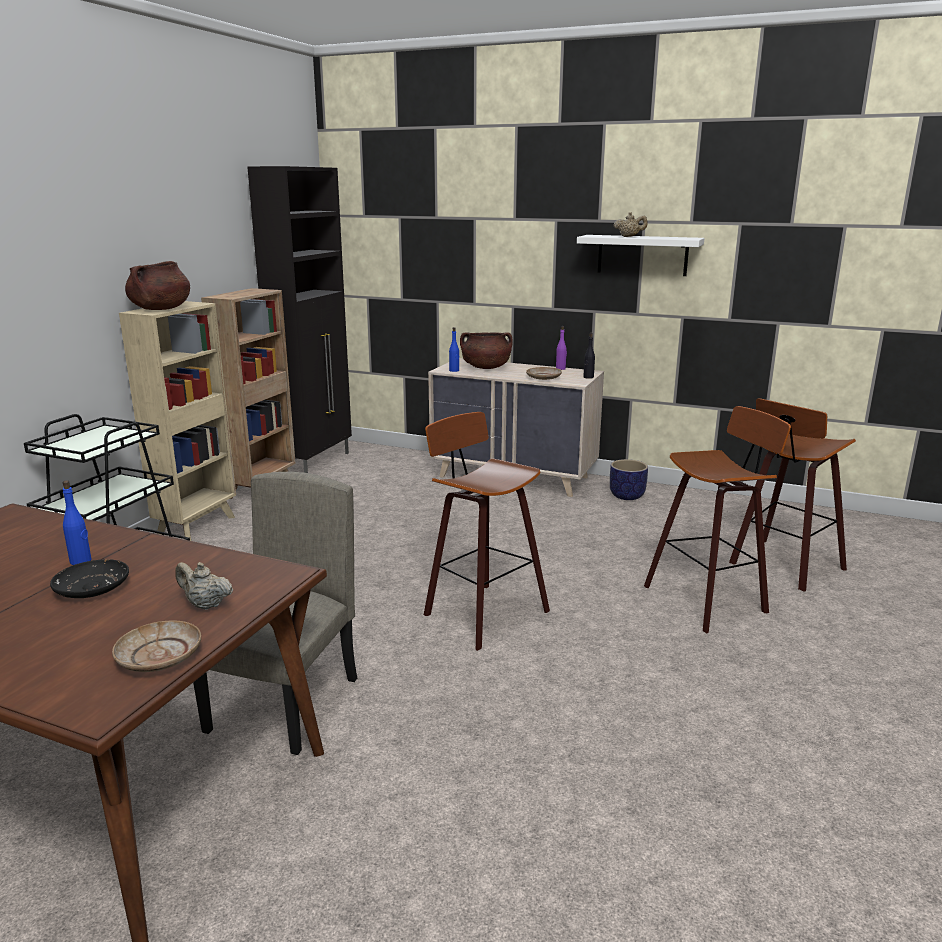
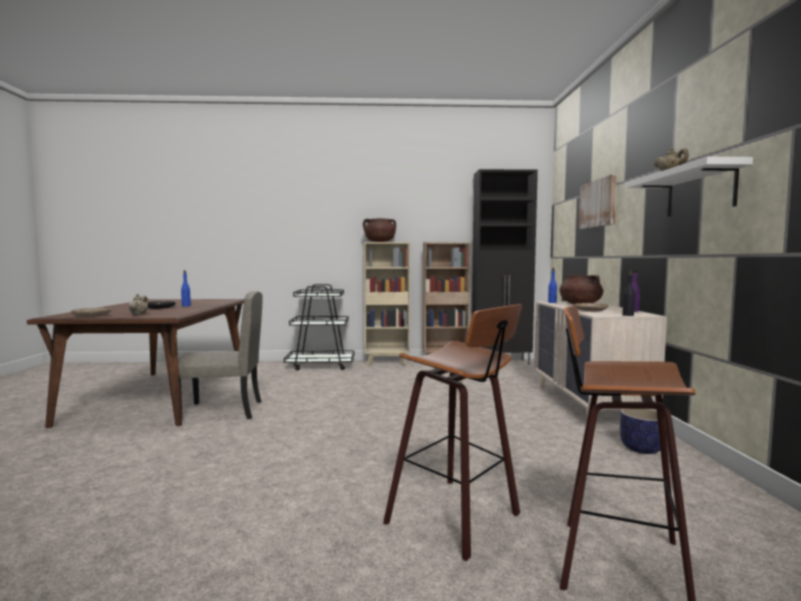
camera: 65 degrees right, 15 degrees down
stool [424,412,550,651] -> none
none -> picture [579,174,617,229]

